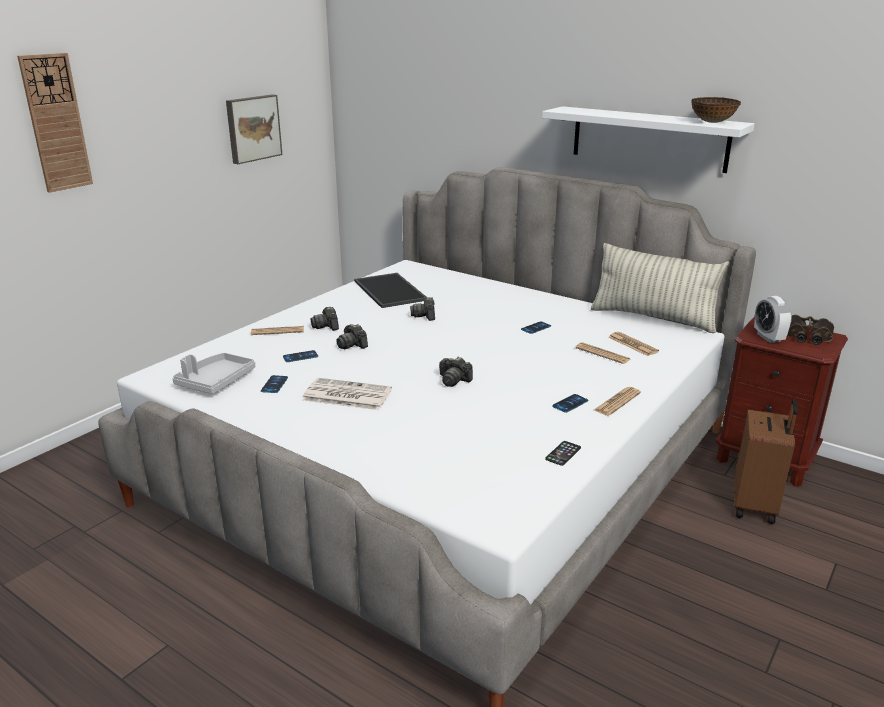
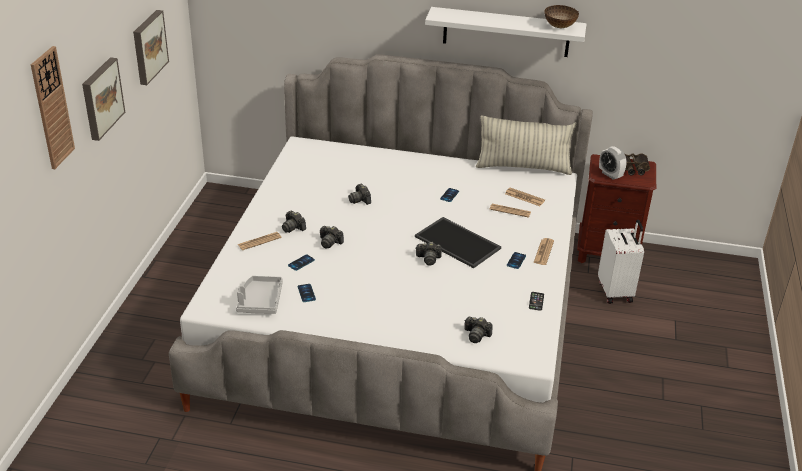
camera: 25 degrees left, 10 degrees up
newspaper [302,378,392,410] -> none
tray [354,273,427,308] -> tray moved to [415,217,501,268]
brown suitcase [734,399,798,524] -> white suitcase [598,219,644,304]
none -> picture [82,57,125,141]
none -> camera [464,317,493,343]

